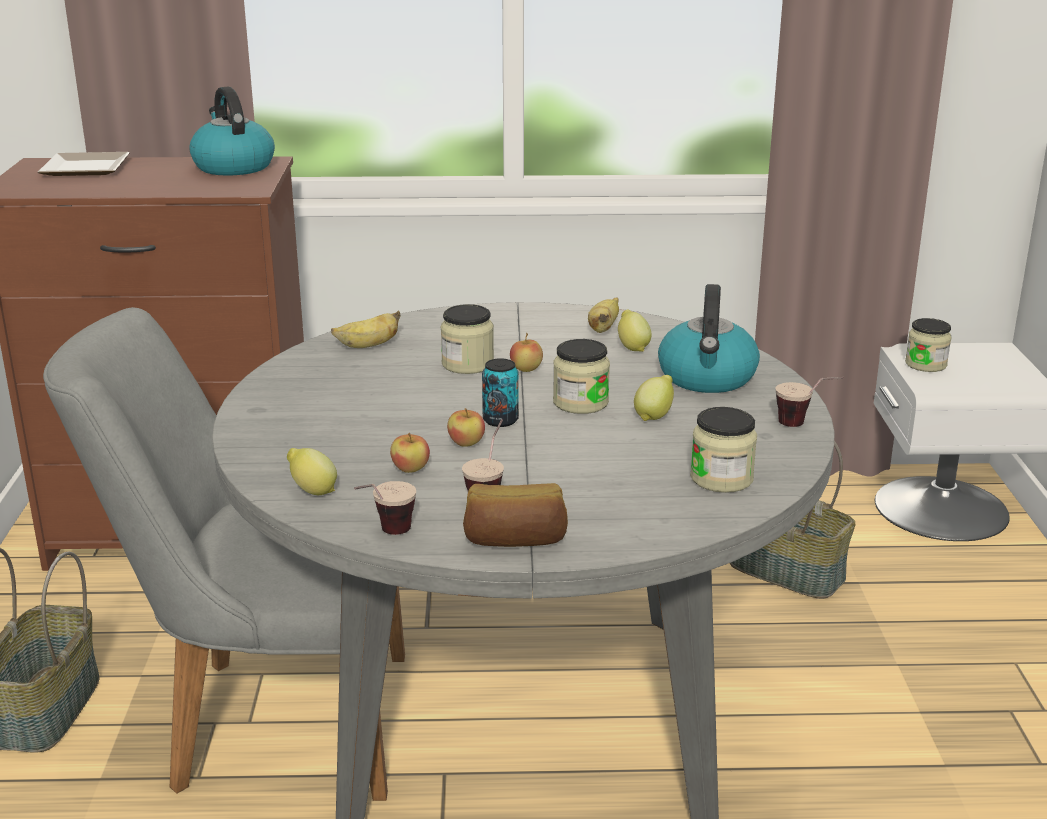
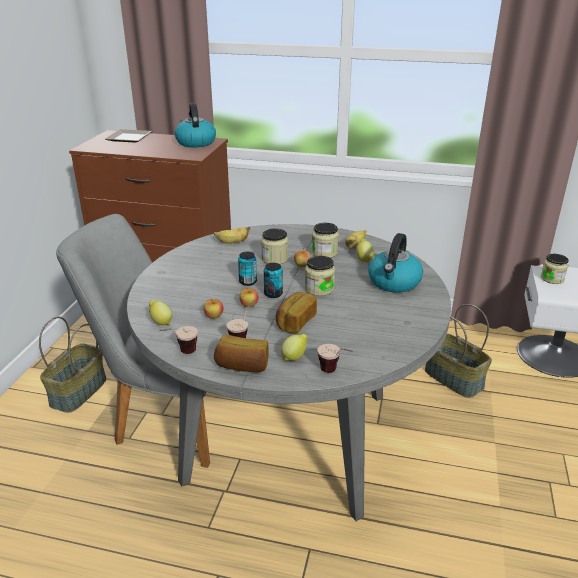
camera: 15 degrees right, 5 degrees up
lemon [634,375,674,421] -> lemon moved to [281,334,308,361]
jar [690,407,757,493] -> jar moved to [312,223,339,258]
cup [775,377,844,427] -> cup moved to [317,344,353,373]
none -> can [238,251,257,286]
none -> bread [276,292,317,333]

